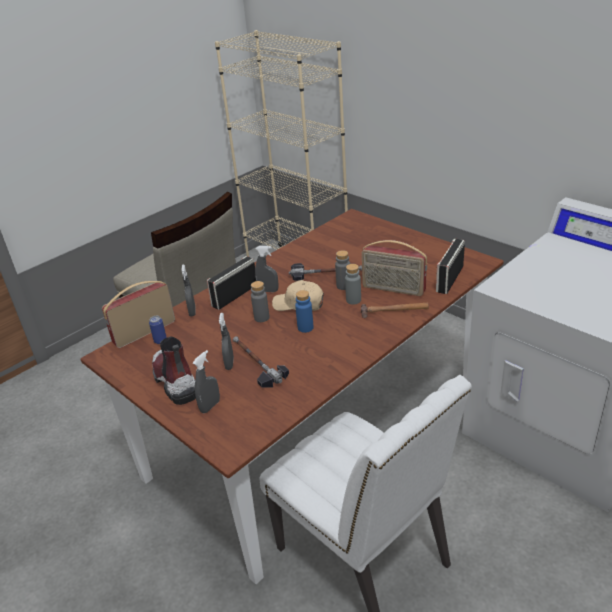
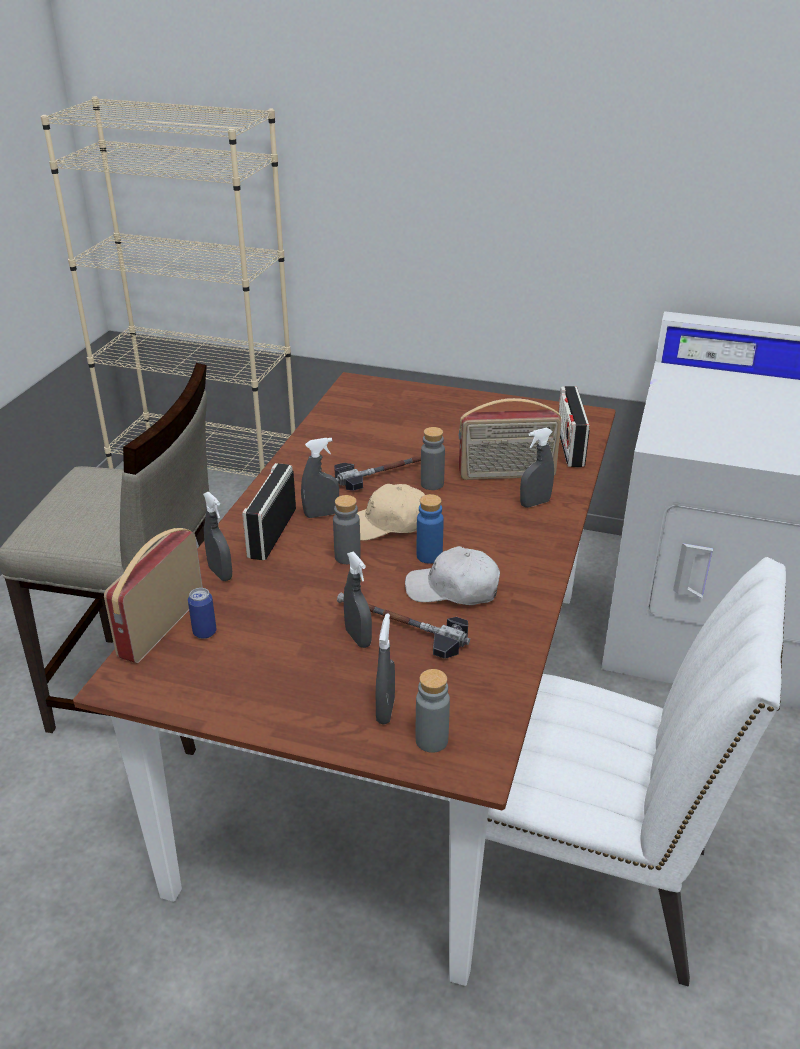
camera: 30 degrees left, 0 degrees up
boot [152,337,196,405] -> none
grey bottle [345,264,361,305] -> grey bottle moved to [415,669,450,753]
hammer [361,303,429,318] -> grey spray bottle [520,428,554,507]
none -> white cap [405,546,500,605]

